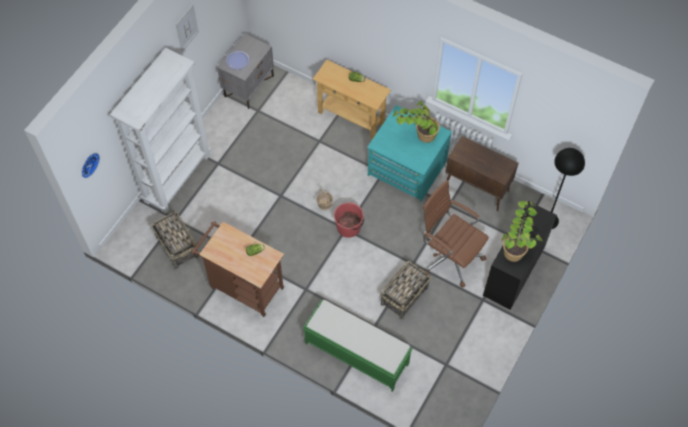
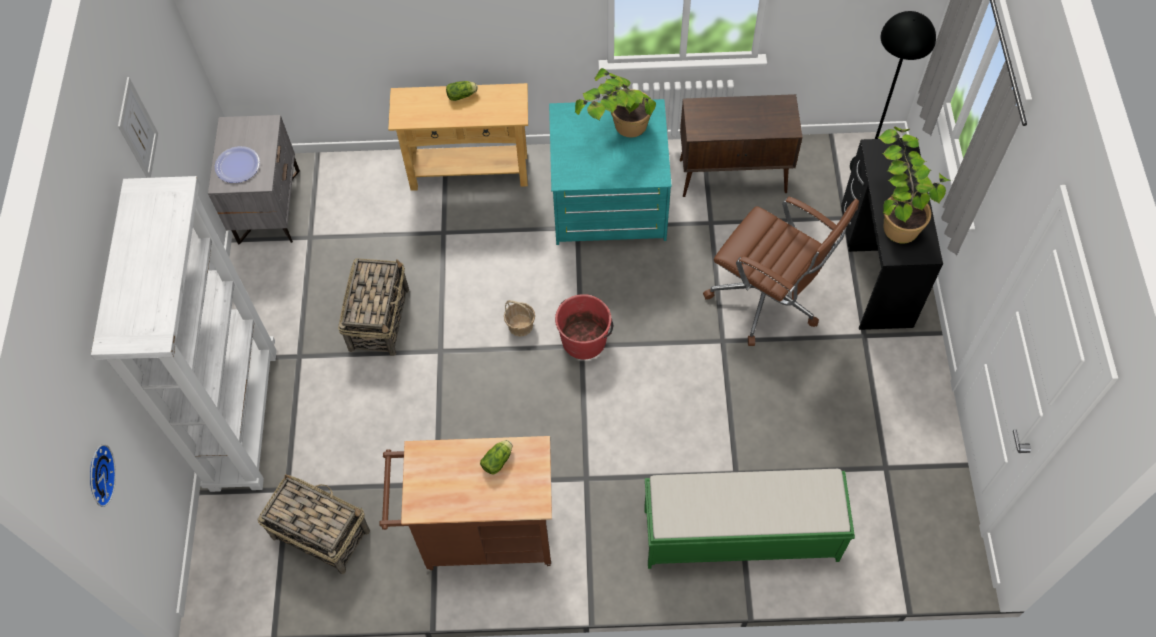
camera: 30 degrees left, 0 degrees up
basket [381,261,431,320] -> basket moved to [338,258,409,356]
brown office chair [422,180,489,288] -> brown office chair turned 150 degrees counterclockwise [703,197,859,346]

